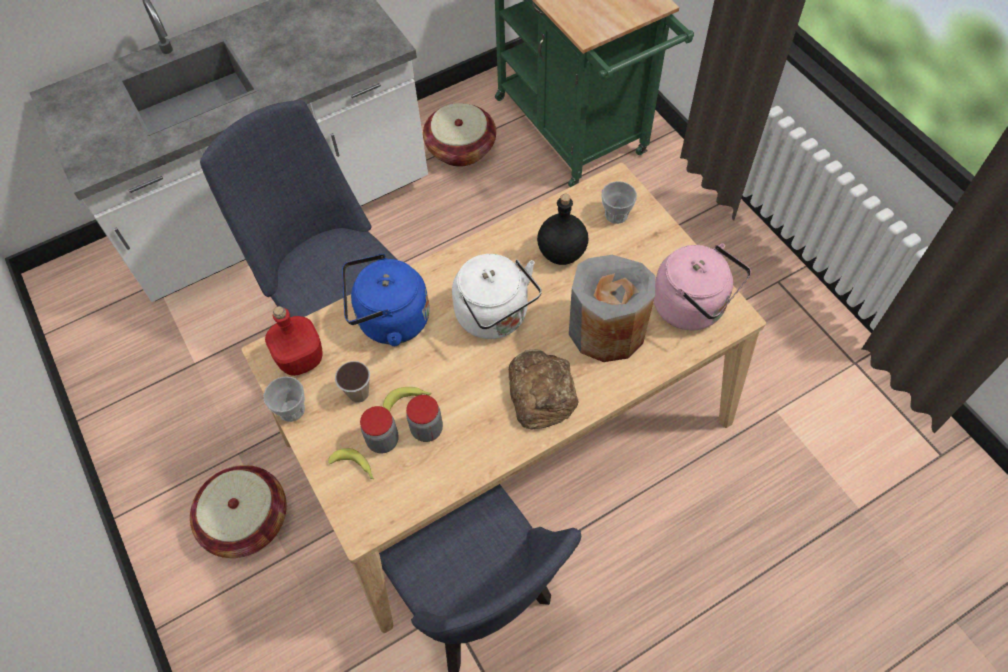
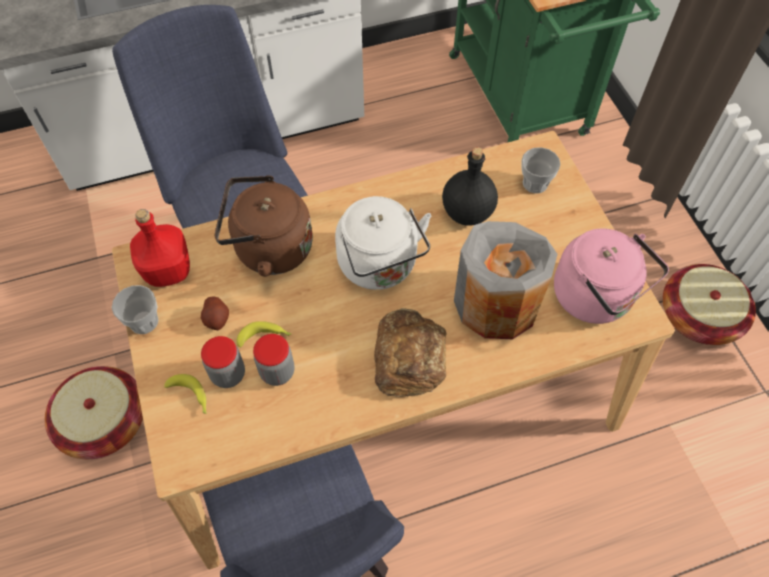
camera: 10 degrees right, 0 degrees up
cup [335,361,370,403] -> potato [201,296,229,330]
blue kettle [342,254,430,347] -> brown kettle [215,176,313,277]
basket [423,103,496,167] -> basket moved to [663,264,756,345]

